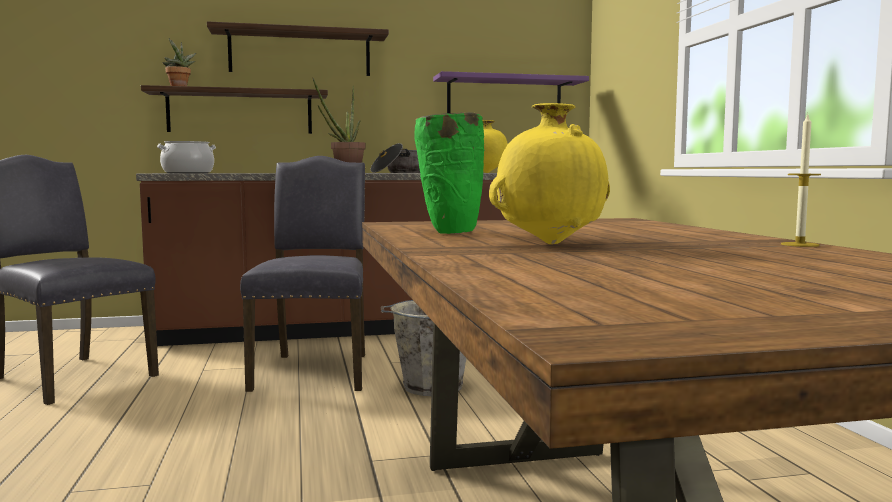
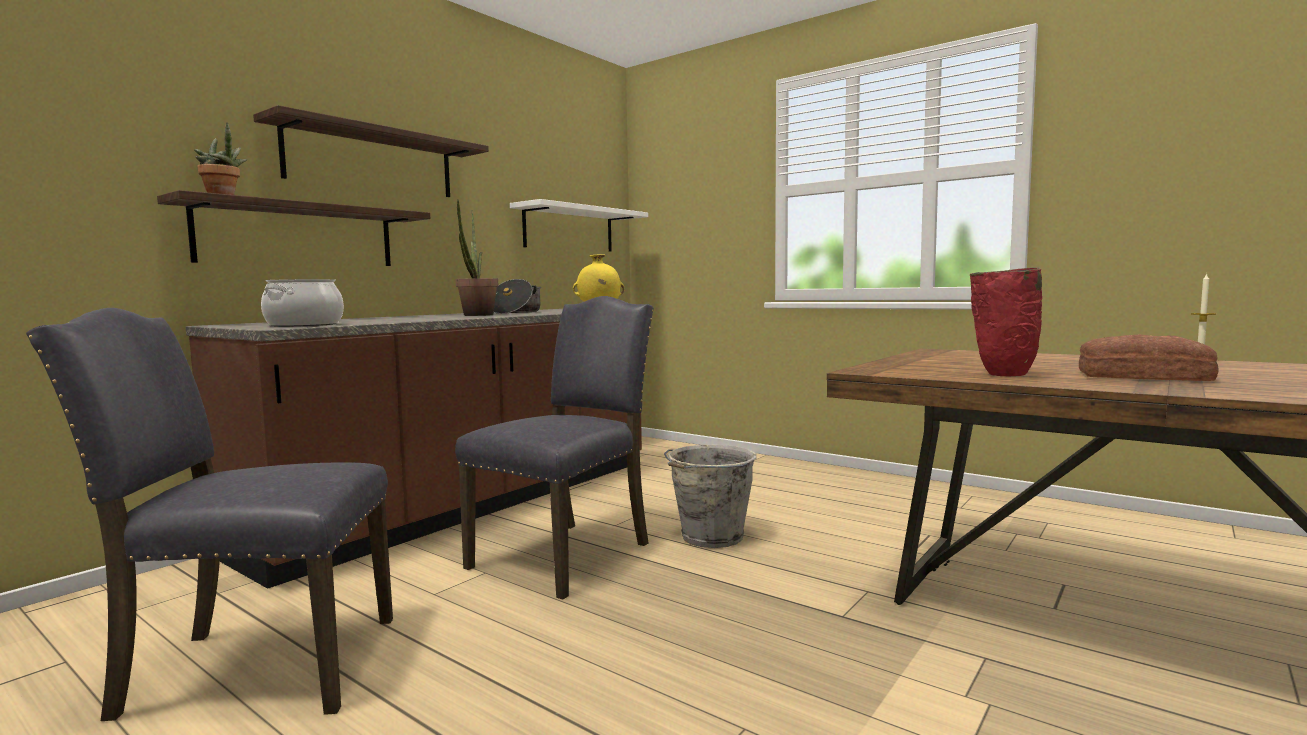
camera: 40 degrees left, 0 degrees up
grey chair [240,156,365,392] -> grey chair turned 75 degrees clockwise [455,296,654,600]
green vase [414,112,484,234] -> red vase [970,267,1042,376]
purple shelf [433,71,589,113] -> white shelf [510,199,648,252]
yellow vase [489,103,610,244] -> bread [1079,334,1219,381]

